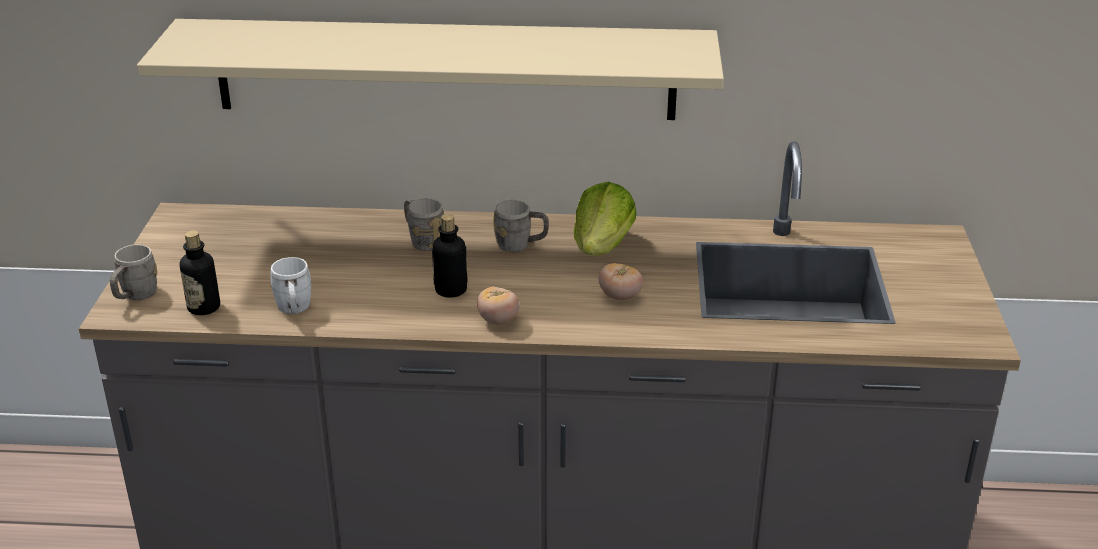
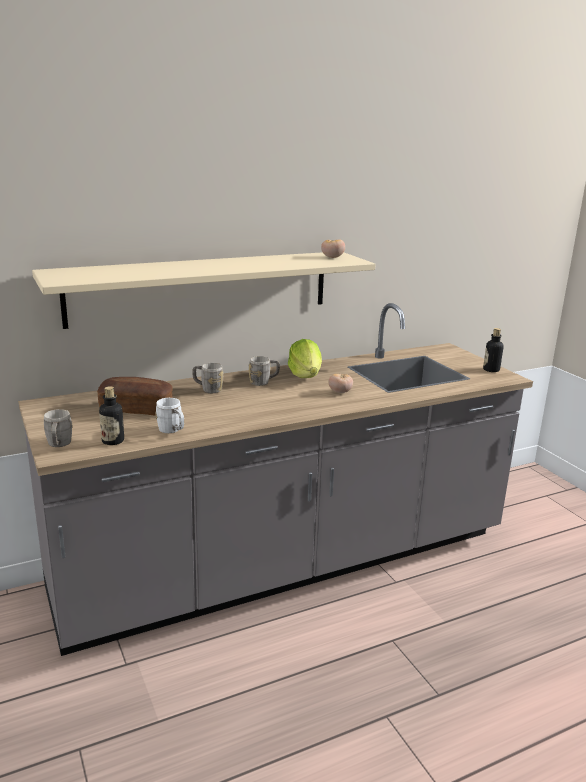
camera: 30 degrees left, 10 degrees down
bottle [432,214,468,298] -> bottle moved to [483,328,504,372]
tomato [477,287,520,324] -> tomato moved to [321,239,345,258]
none -> bread [97,377,173,416]

